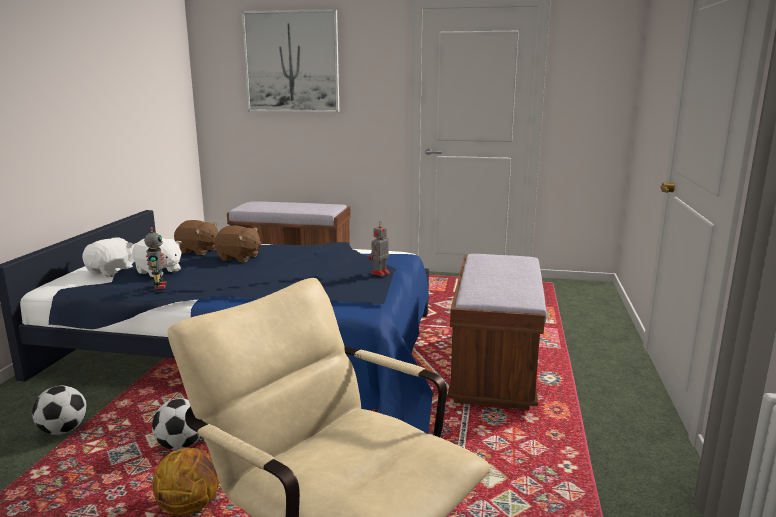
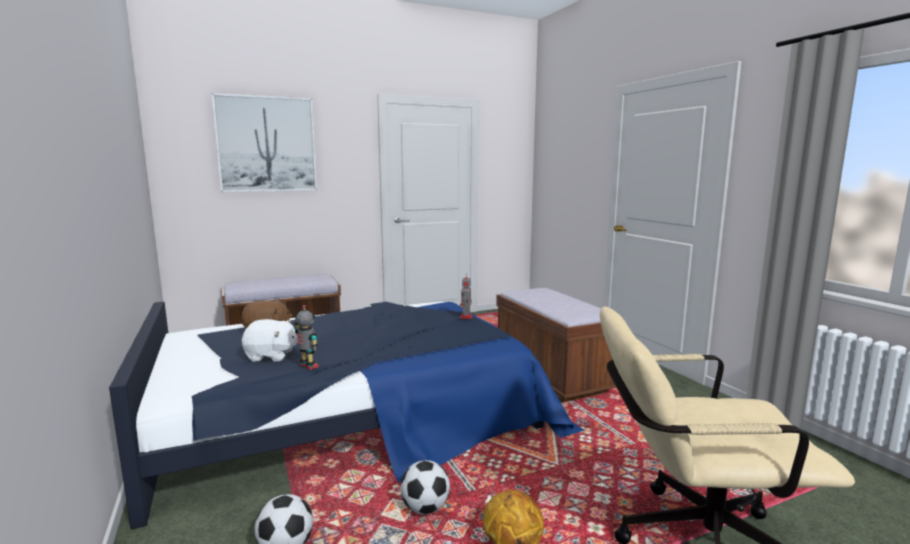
camera: 35 degrees left, 5 degrees down
white plush toy [82,237,133,277] -> none
brown plush toy [214,226,262,262] -> none

